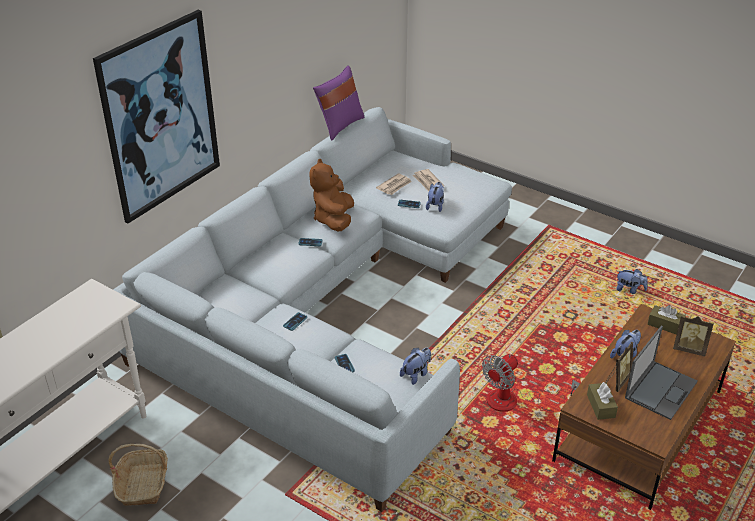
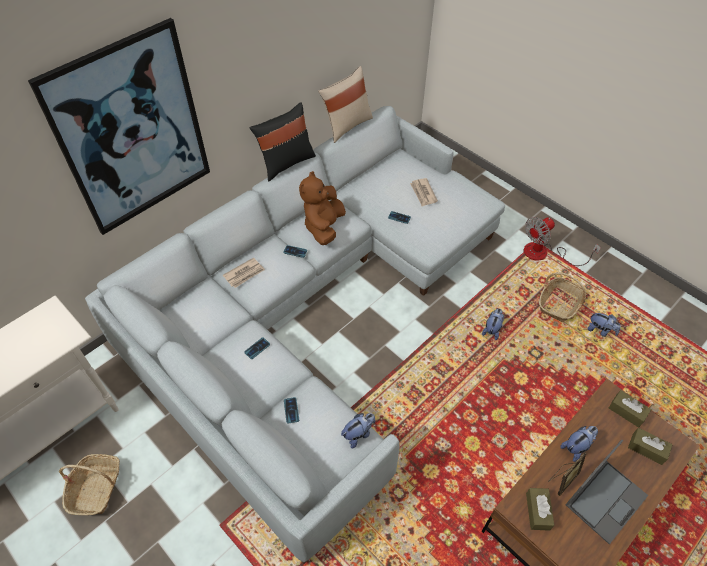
camera: 10 degrees right, 15 degrees up
purple pillow [313,66,364,140] -> beige pillow [318,66,373,143]
newspaper [376,173,412,195] -> newspaper moved to [223,258,265,288]
plush toy [426,182,444,212] -> plush toy moved to [482,309,504,340]
fan [482,354,580,412] -> fan moved to [524,217,601,266]
picture frame [673,316,714,356] -> brown tissue box [628,428,673,465]
none -> black pillow [249,102,316,181]
none -> basket [539,272,587,322]

